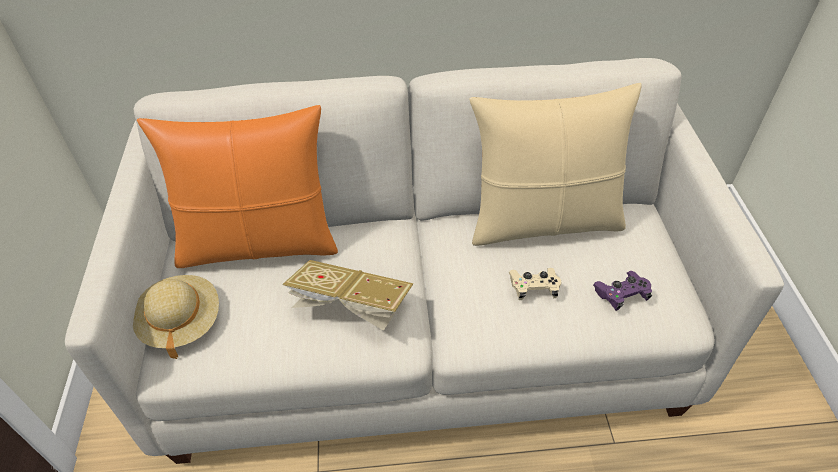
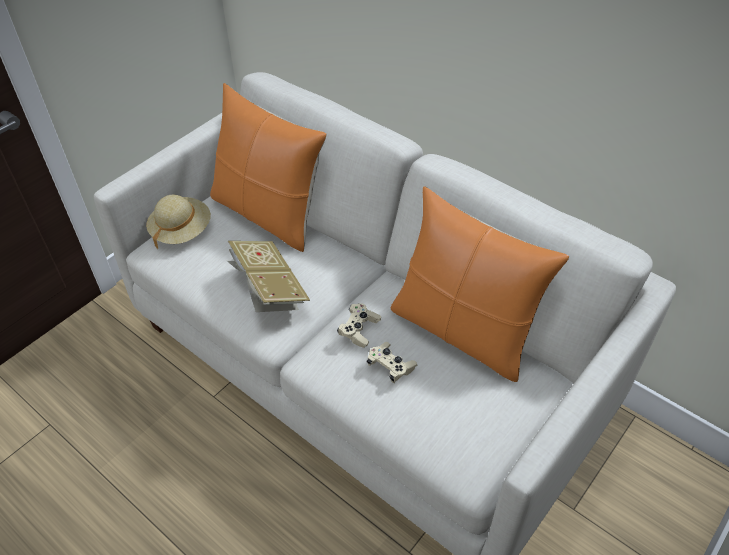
camera: 45 degrees right, 0 degrees up
beige pillow [469,83,642,246] -> orange pillow [390,186,569,382]
purple game controller [593,271,652,311] -> none
none -> beige game controller [337,303,381,348]

